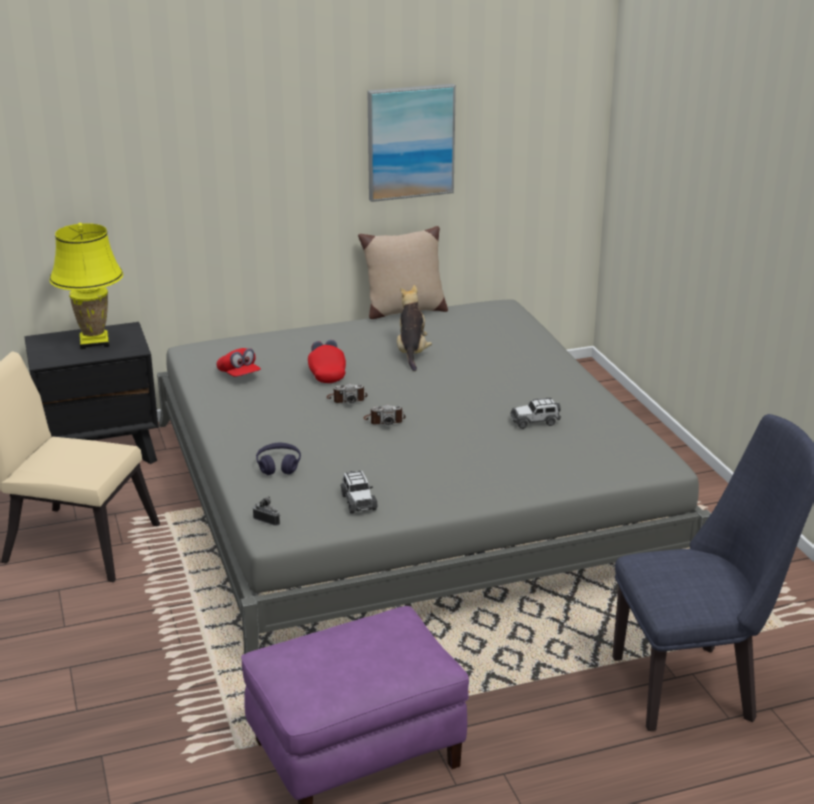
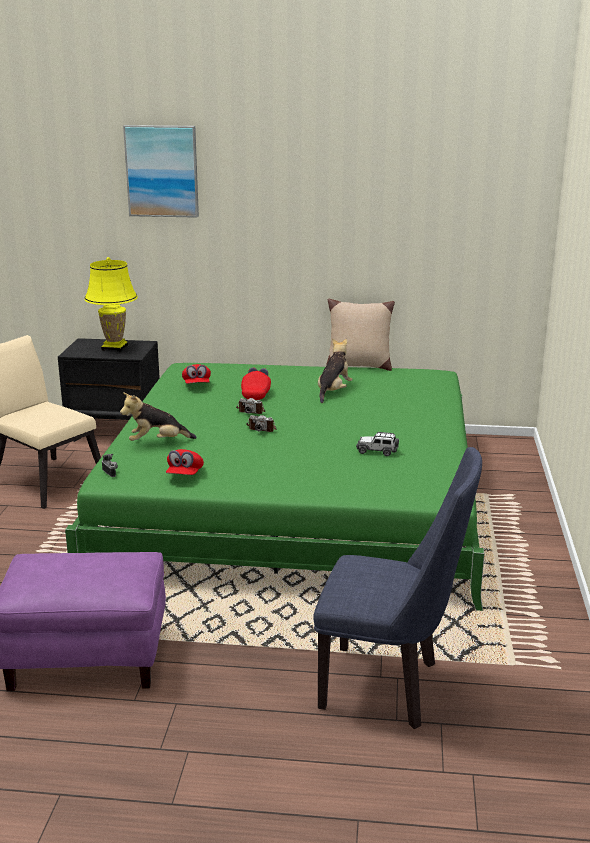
camera: 25 degrees right, 5 degrees down
grey bed [157,300,711,654] -> green bed [65,363,485,611]
purple headphones [256,443,301,475] -> plush toy [120,392,197,441]
toy car [341,470,378,514] -> red cap [166,449,204,475]
picture [367,84,456,202] -> picture moved to [123,125,199,218]

